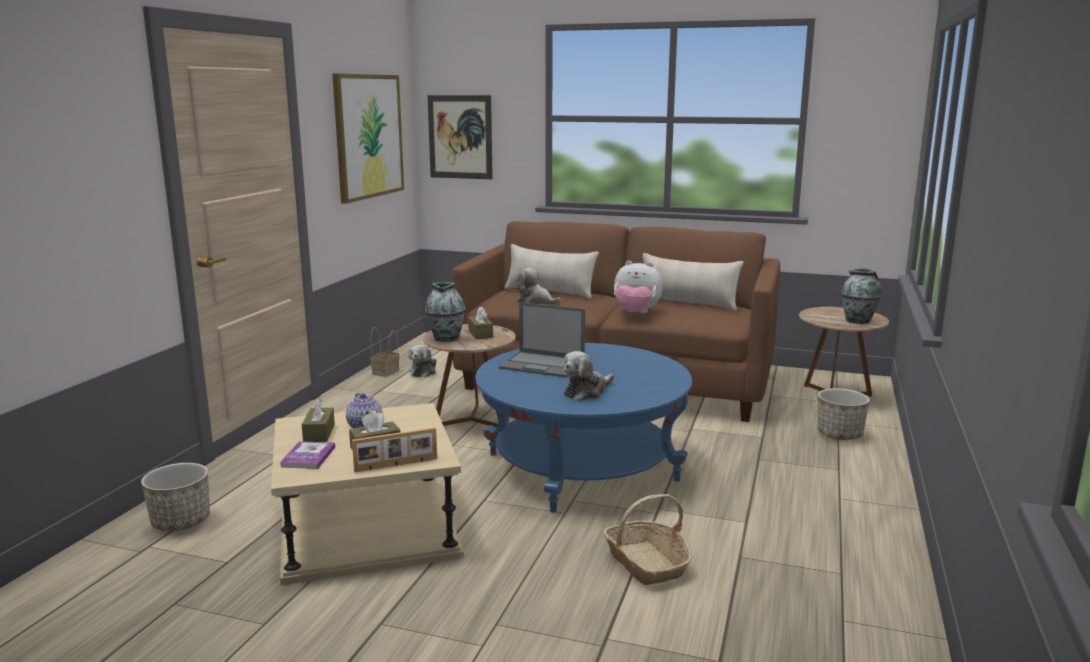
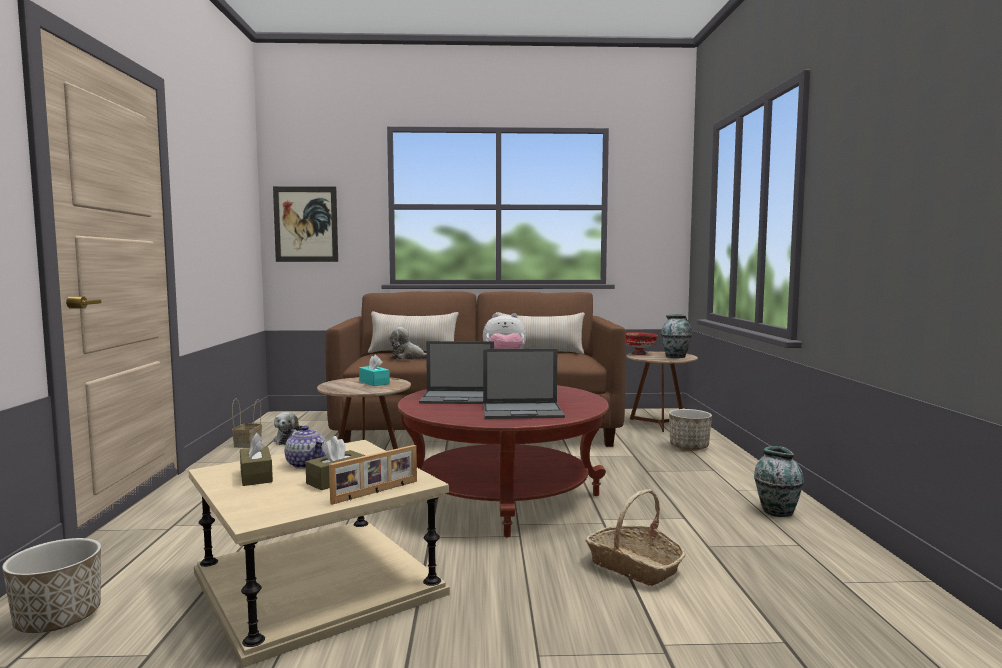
camera: 20 degrees left, 10 degrees down
book [280,441,335,469] -> none
picture [332,73,404,204] -> none
vase [425,282,465,342] -> vase moved to [754,446,804,517]
brown tissue box [468,306,493,339] -> turquoise tissue box [359,355,390,386]
blue coffee table [476,343,692,513] -> red coffee table [398,385,609,537]
plush toy [562,351,614,401] -> laptop [483,348,565,419]
none -> red bowl [626,332,658,355]

